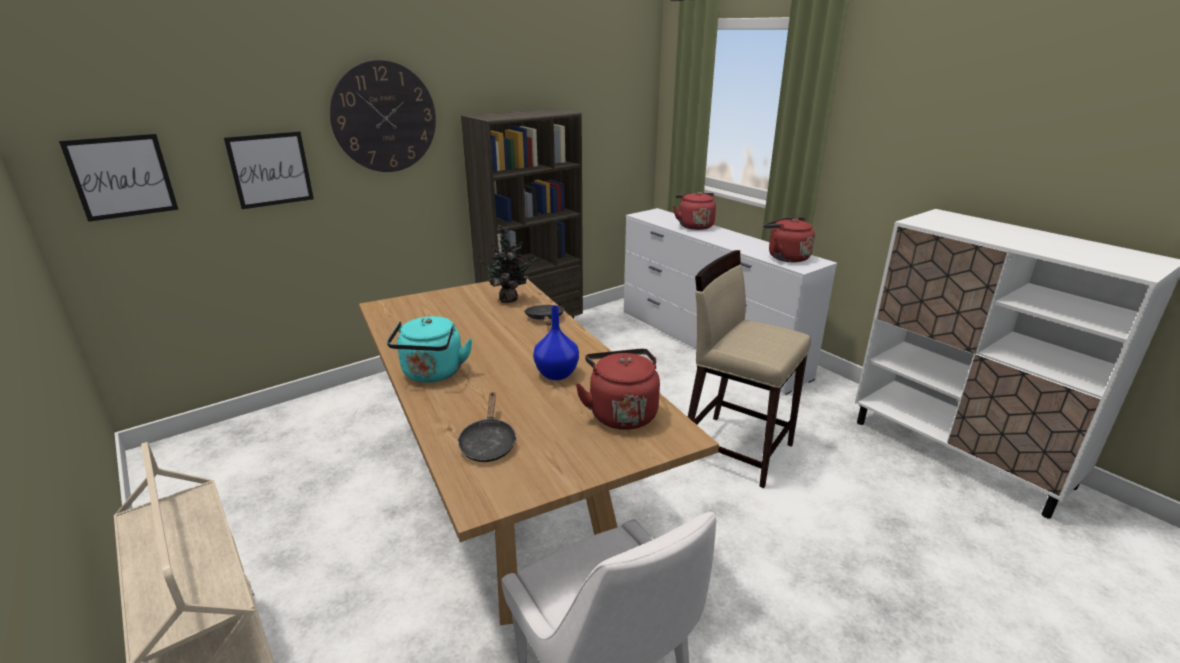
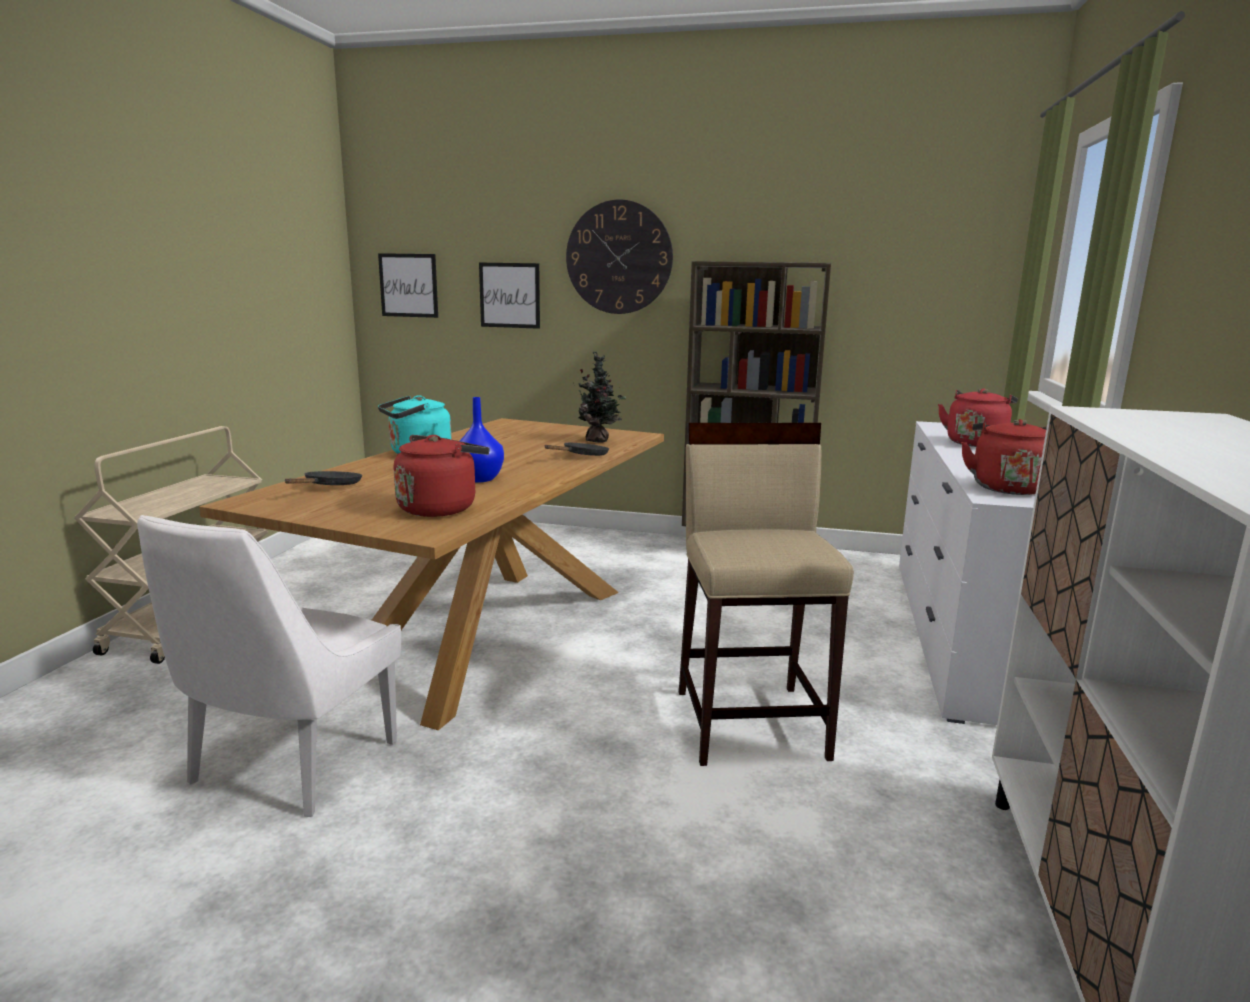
camera: 50 degrees right, 10 degrees down
black frying pan [457,393,517,462] -> black frying pan turned 150 degrees clockwise [285,471,362,485]

